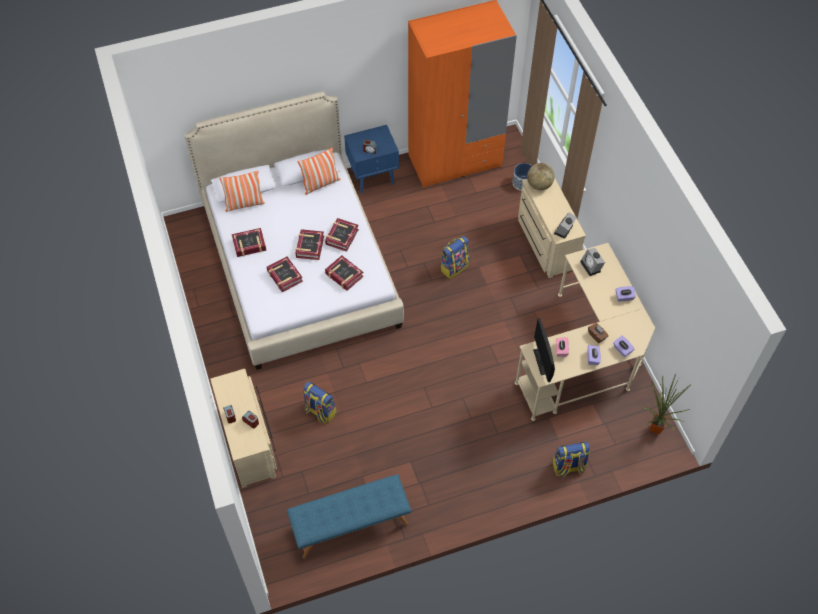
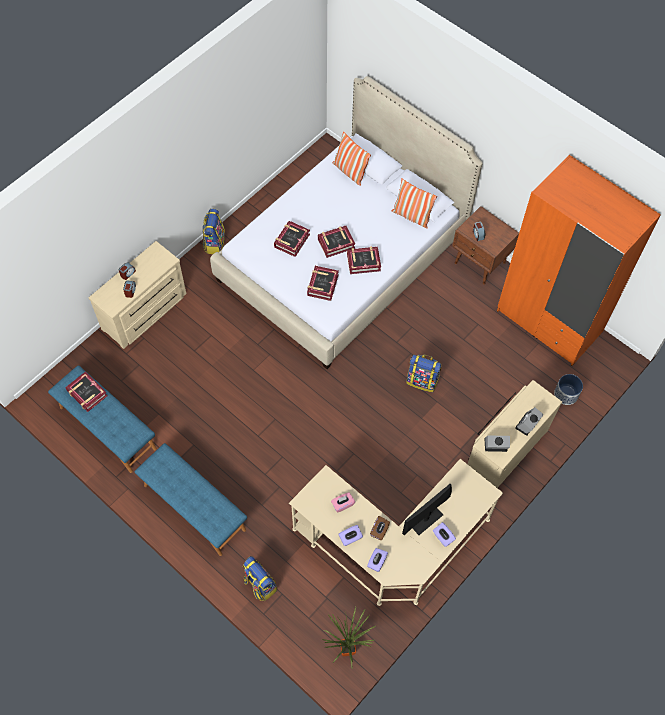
camera: 60 degrees right, 5 degrees up
book [232,228,266,257] -> book moved to [65,371,108,412]
backpack [303,381,337,424] -> backpack moved to [202,209,225,254]
blue nightstand [344,125,399,193] -> brown nightstand [452,206,519,285]
globe [527,163,555,190] -> none
monitor [533,318,555,382] -> monitor moved to [402,484,452,535]
alarm clock [580,248,605,276] -> alarm clock moved to [515,407,544,436]
none -> blue bench [135,443,247,556]

